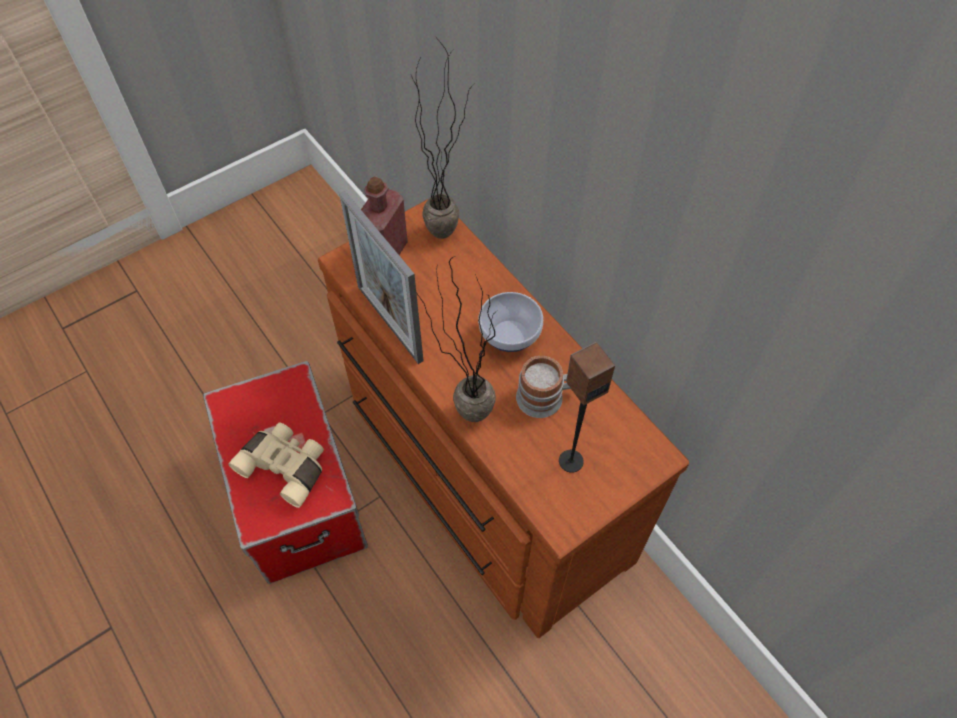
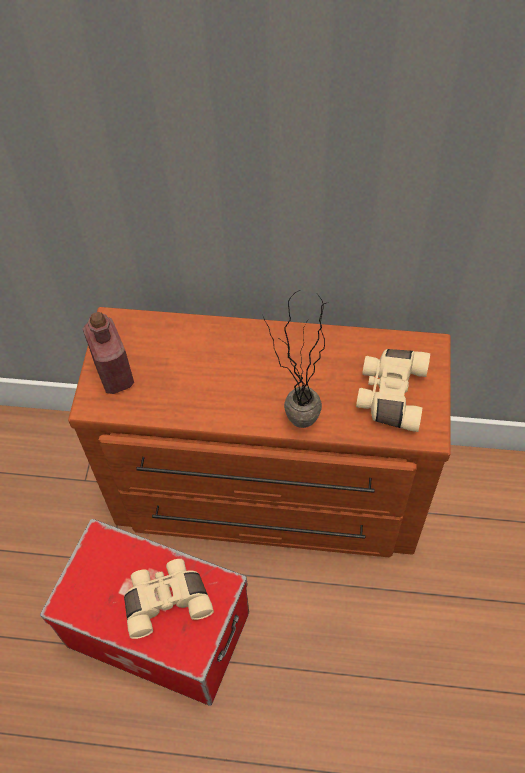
camera: 45 degrees left, 0 degrees up
picture frame [339,191,424,364] -> none
potted plant [411,40,475,239] -> none
bowl [478,292,543,352] -> none
mug [516,356,572,418] -> none
speaker [559,342,615,473] -> beige binoculars [356,349,430,432]

